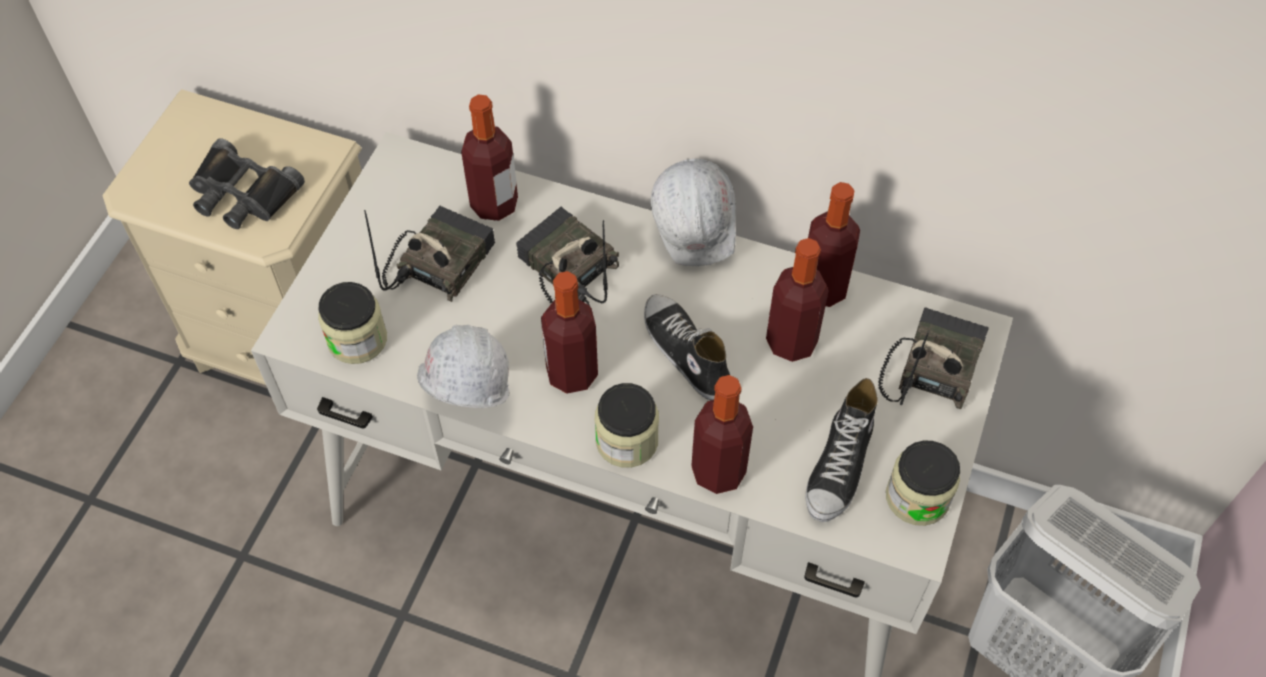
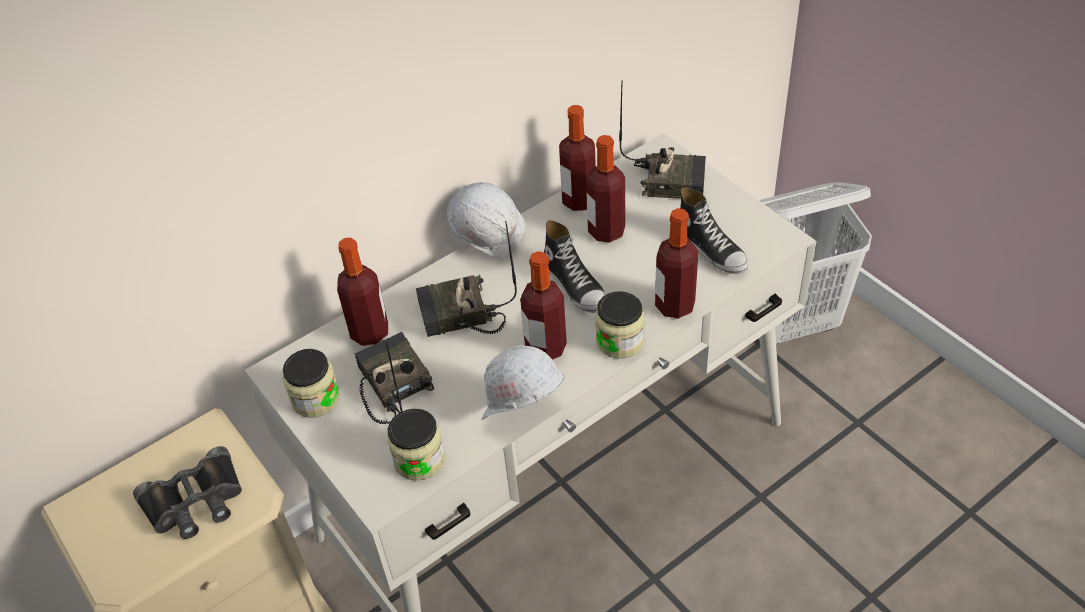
camera: 55 degrees left, 10 degrees down
shoe [644,294,730,400] -> shoe turned 120 degrees counterclockwise [544,220,605,313]
radio [878,307,989,409] -> radio turned 135 degrees clockwise [619,80,706,199]
jar [886,440,960,526] -> jar moved to [283,349,340,418]

